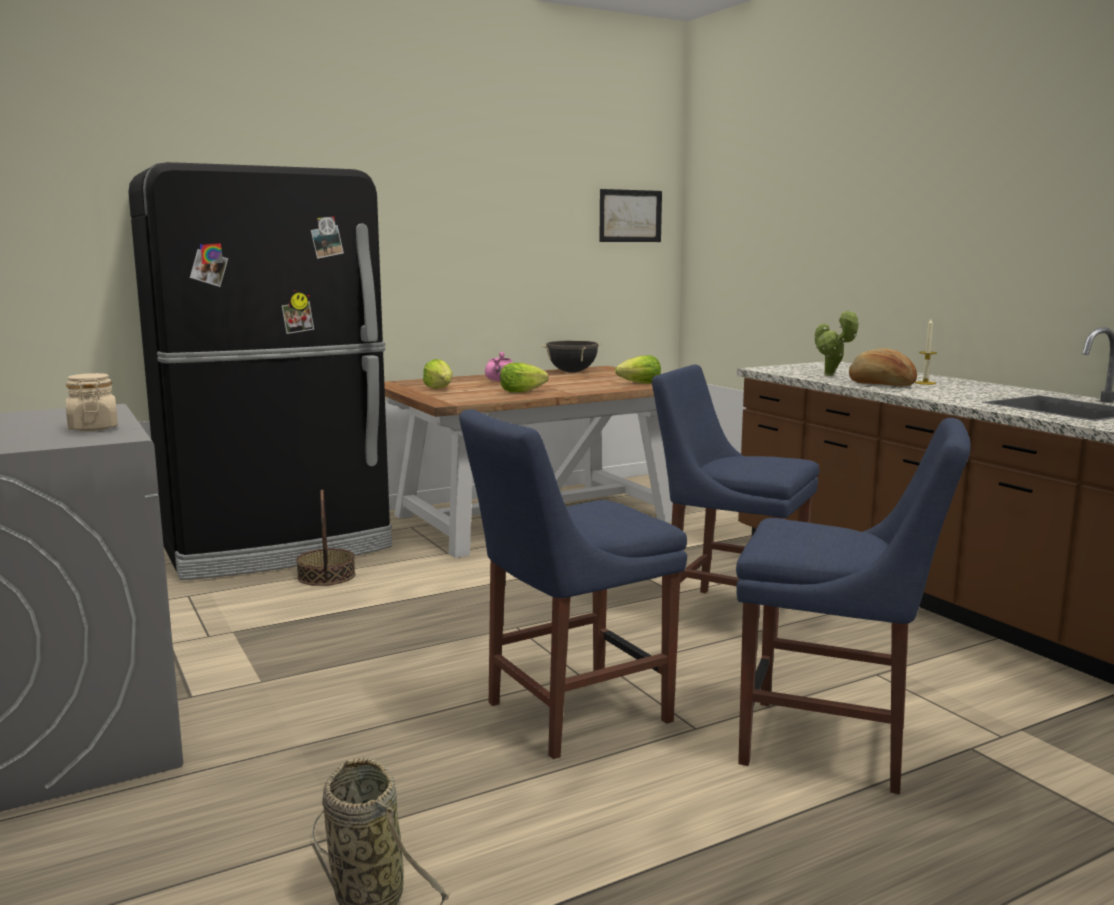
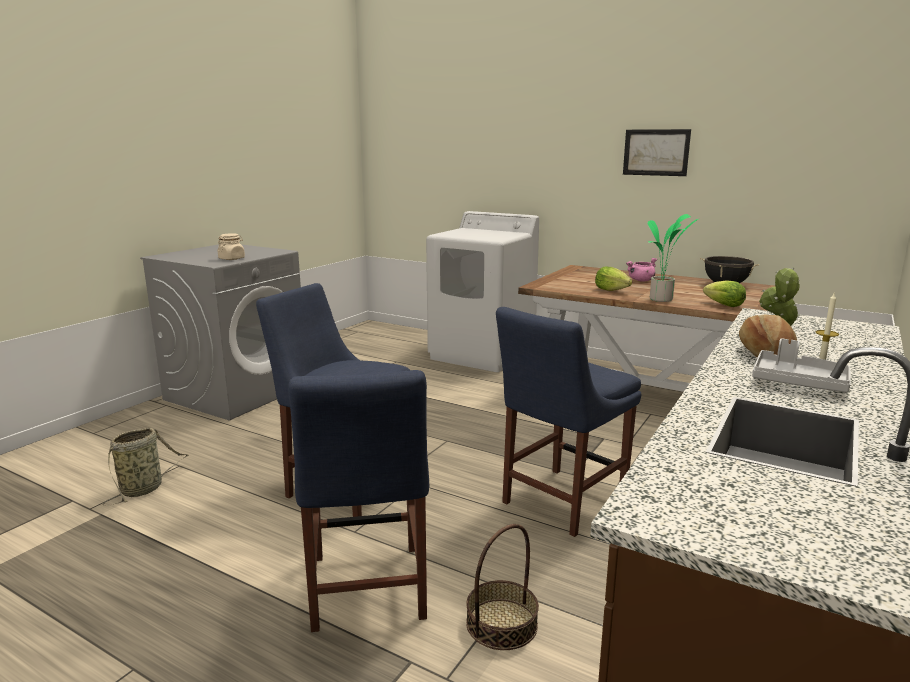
camera: 60 degrees right, 5 degrees up
black fridge [128,162,392,580] -> white washing machine [426,211,539,372]
basket [296,490,355,586] -> basket moved to [466,524,539,650]
lettuce [423,359,452,389] -> none
picture [599,189,662,242] -> picture moved to [623,129,691,176]
blue chair [652,365,820,638] -> blue chair turned 135 degrees counterclockwise [496,307,641,537]
none -> potted plant [647,214,698,302]
none -> grey tray [752,338,851,393]

